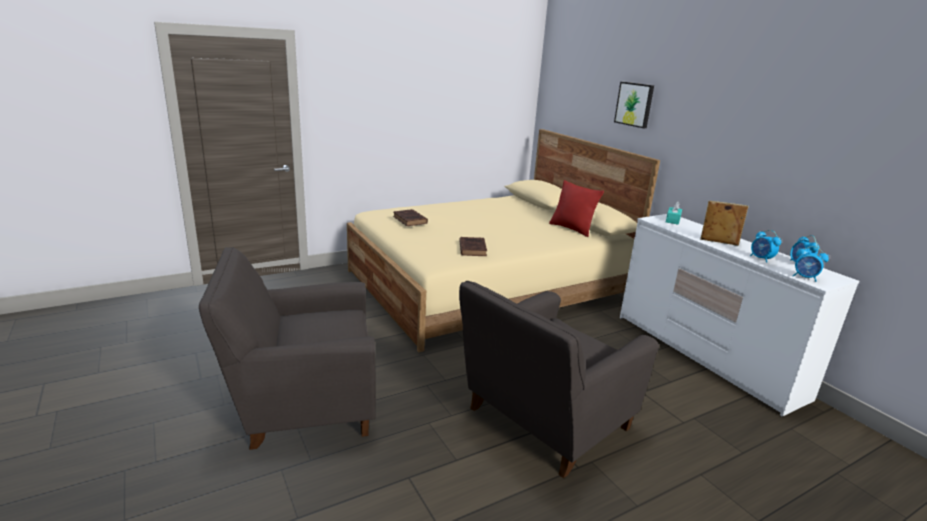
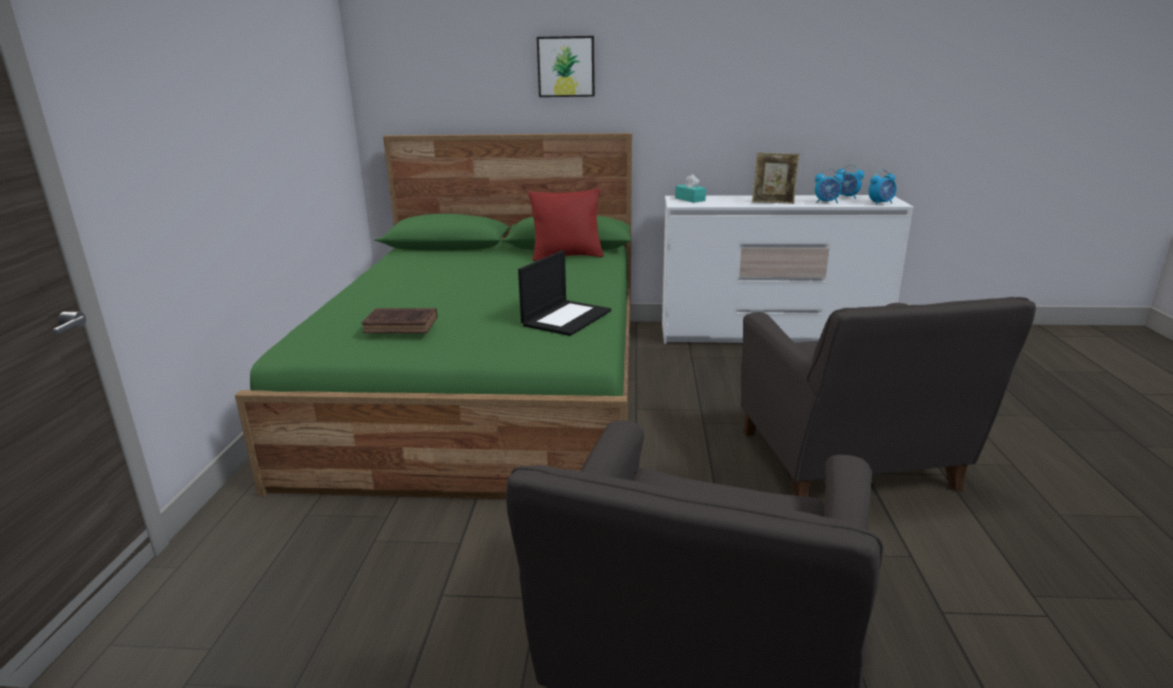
camera: 55 degrees left, 0 degrees up
beige bed [347,129,660,352] -> green bed [235,133,632,499]
brown book [459,237,487,256] -> laptop [518,250,611,336]
picture frame [700,201,749,246] -> picture frame turned 135 degrees counterclockwise [752,152,800,204]

